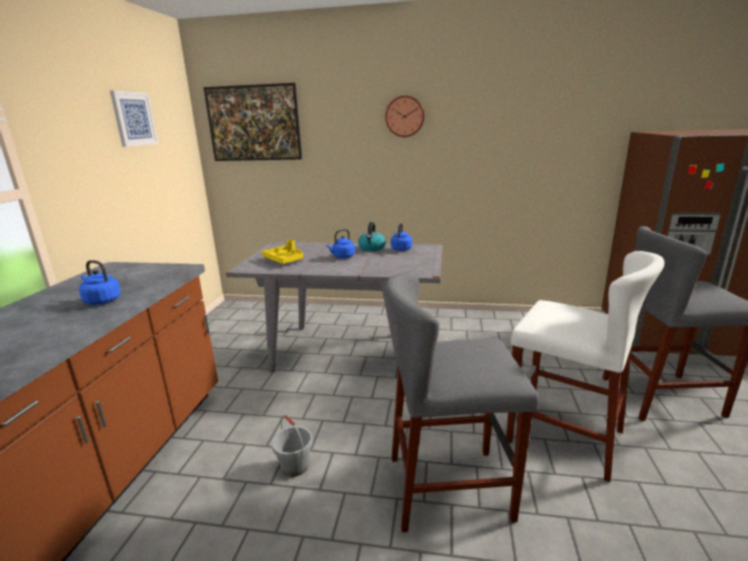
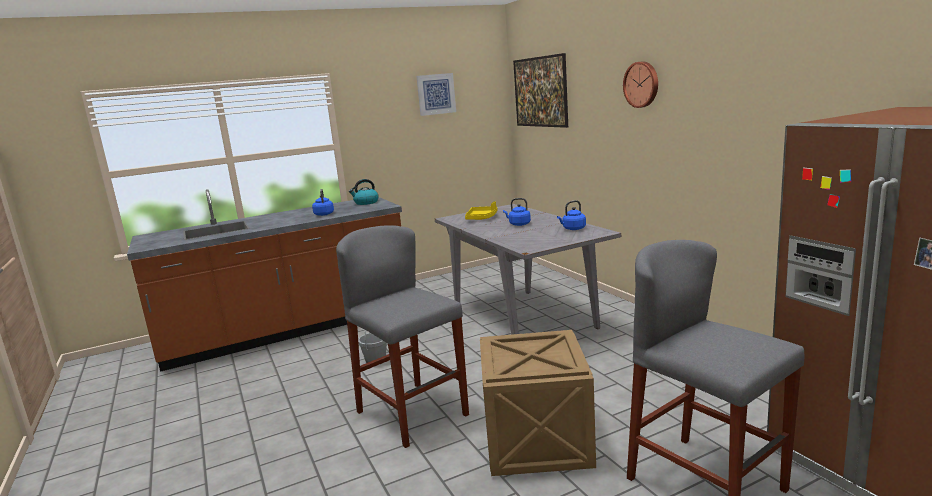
camera: 55 degrees right, 5 degrees down
kettle [358,222,386,251] -> kettle moved to [349,179,379,205]
white stool [506,251,664,483] -> crate [480,330,596,476]

